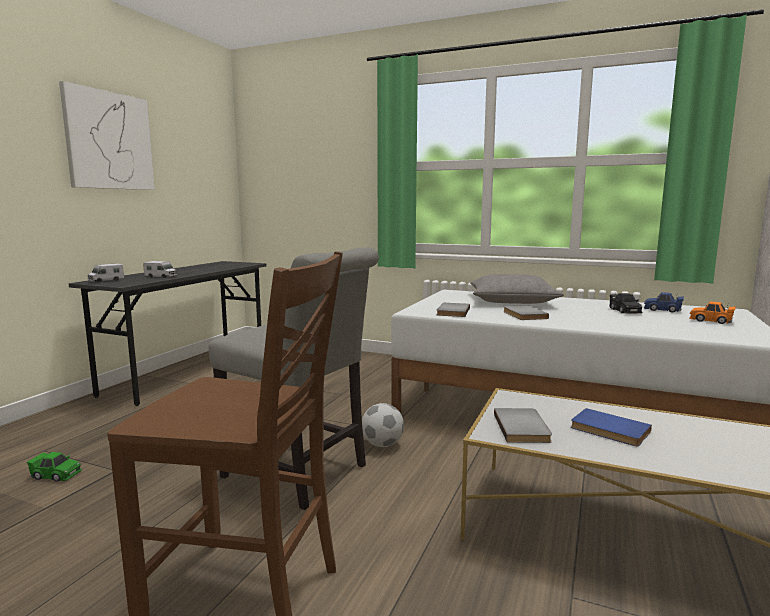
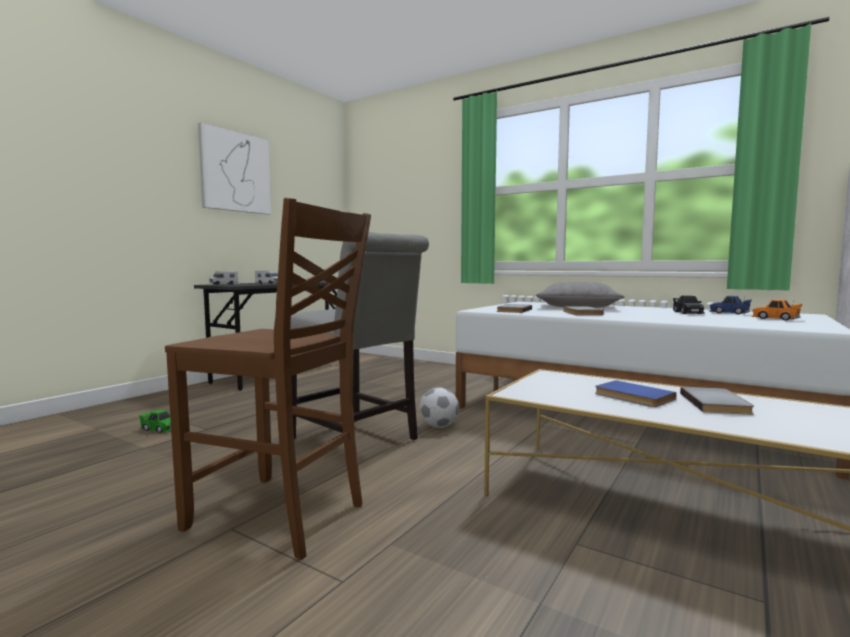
camera: 10 degrees right, 5 degrees down
grey book [494,408,552,443] -> grey book moved to [680,387,754,415]

